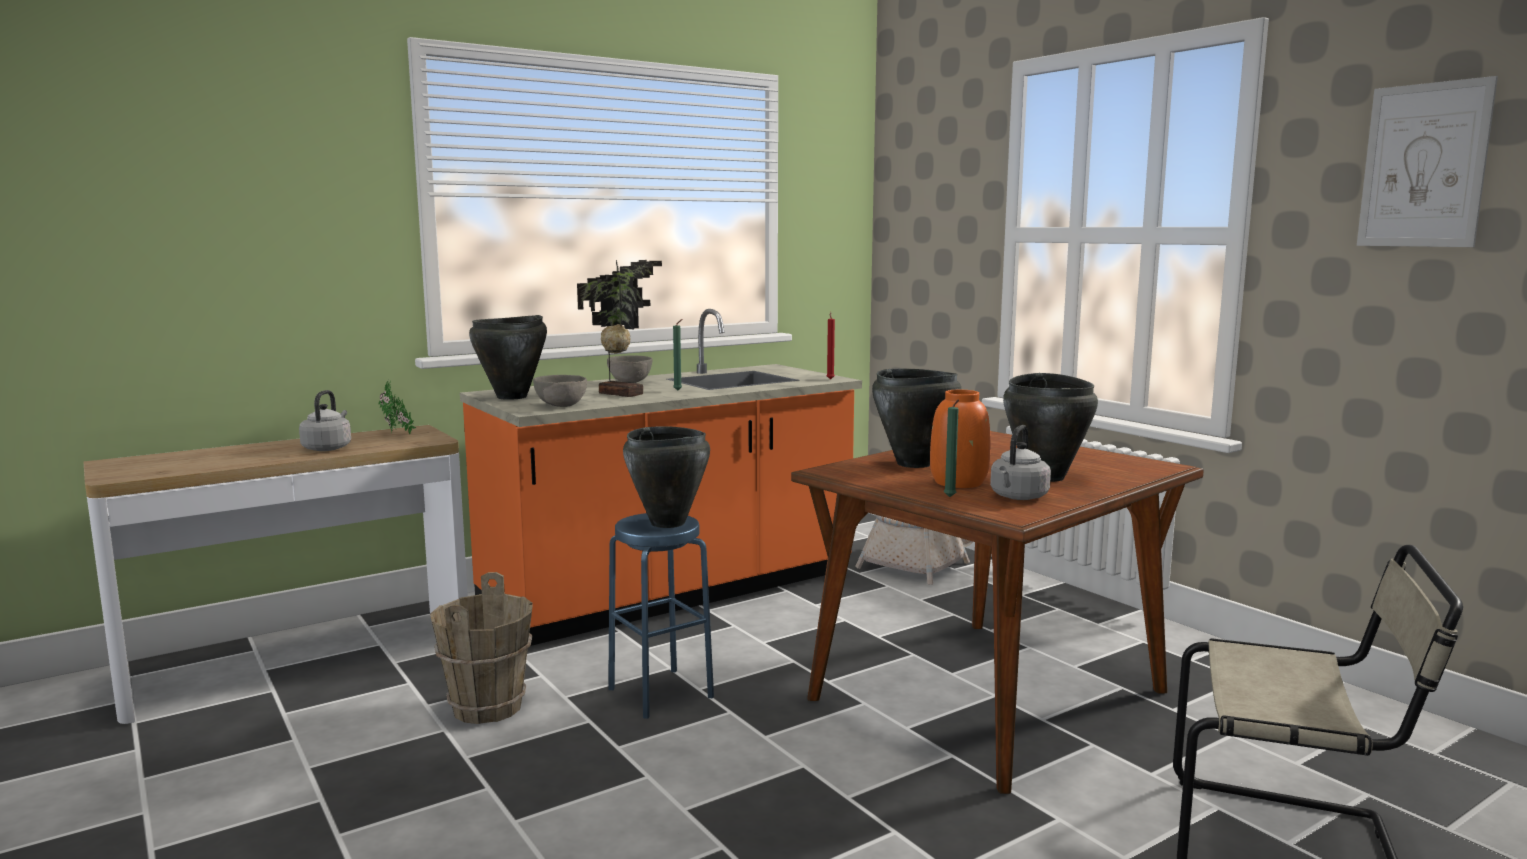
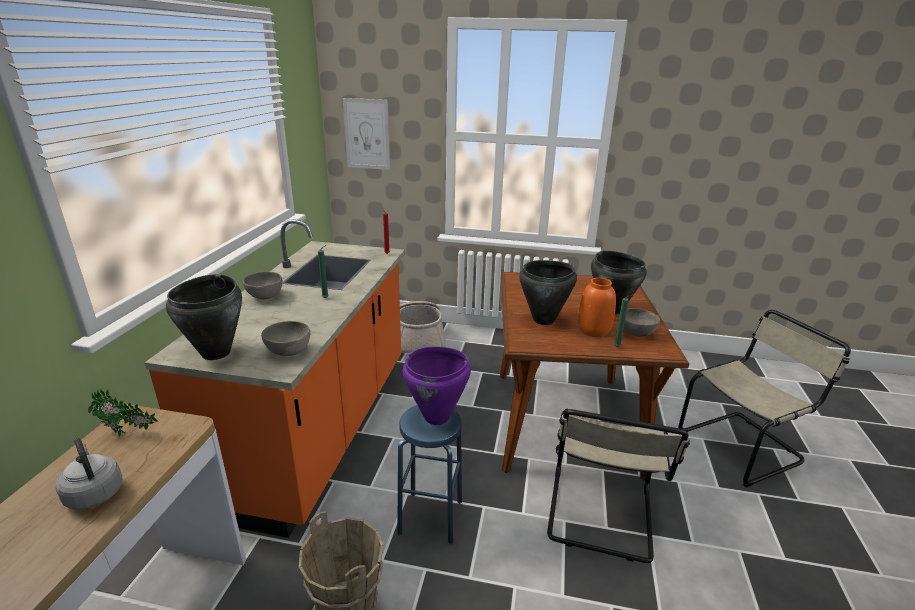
camera: 45 degrees left, 15 degrees up
potted plant [577,260,662,397] -> none
black cooking pot [623,426,710,528] -> purple cooking pot [402,346,471,425]
grey kettle [990,425,1051,500] -> grey bowl [624,308,660,336]
picture [1357,76,1498,247] -> picture moved to [343,98,390,170]
none -> beige chair [547,409,690,563]

